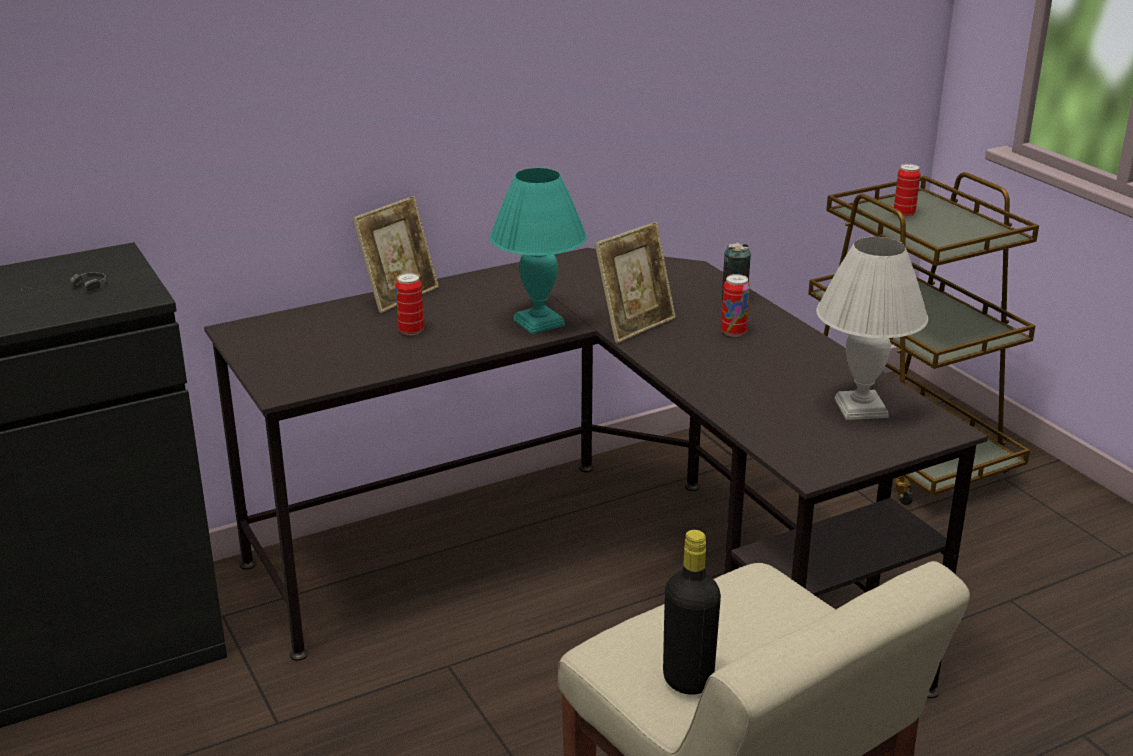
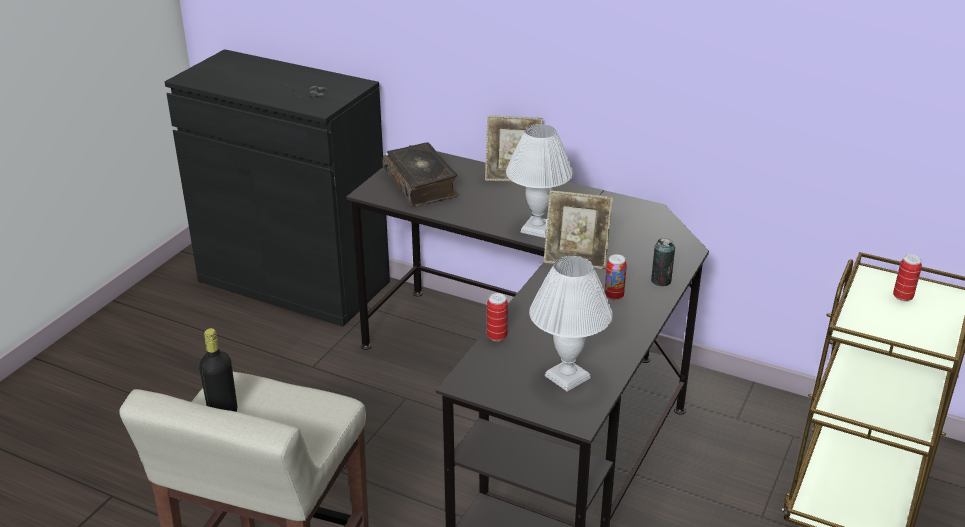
camera: 55 degrees right, 5 degrees up
can [395,273,424,335] -> can moved to [487,293,508,341]
turquoise table lamp [490,168,587,334] -> white table lamp [506,124,574,238]
none -> book [382,142,459,207]

